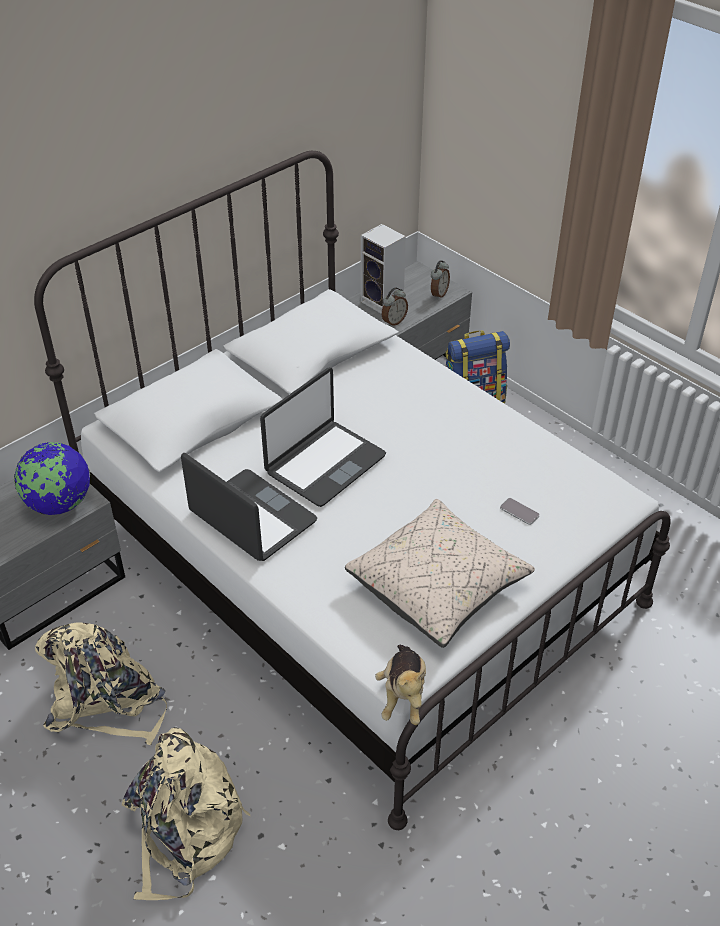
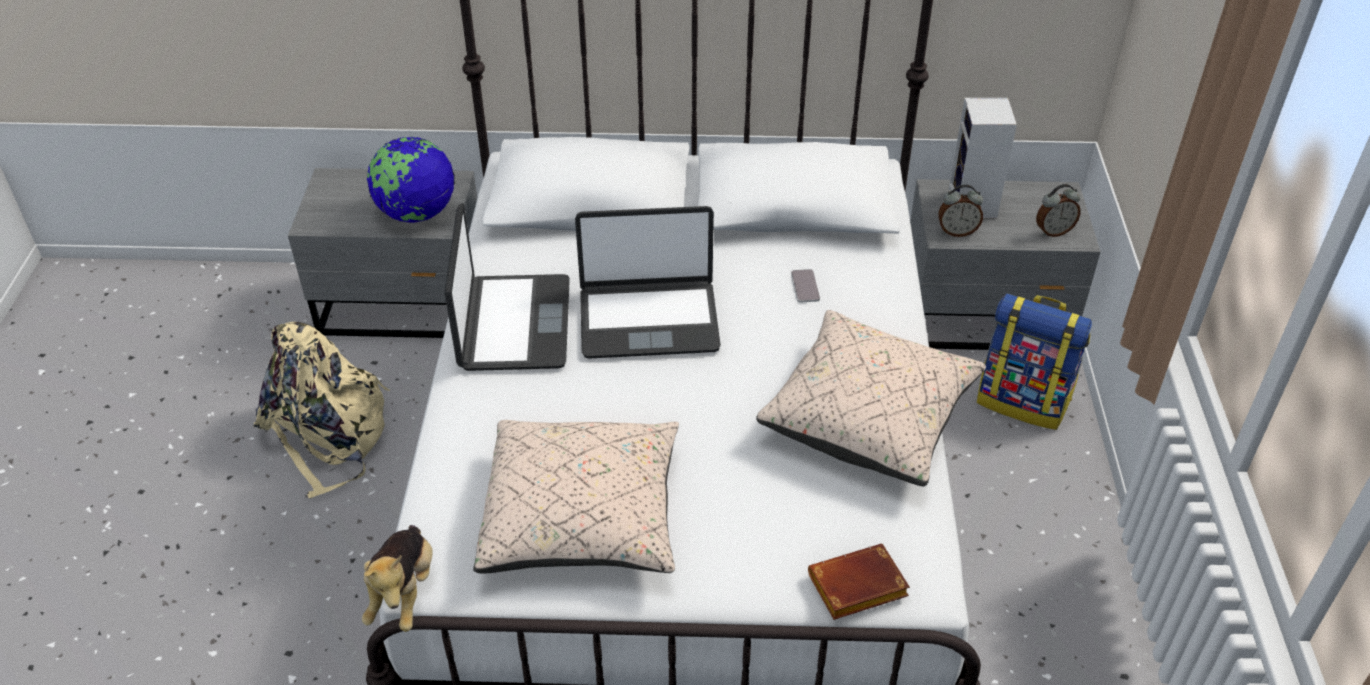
camera: 45 degrees right, 0 degrees up
beige backpack [122,727,250,900] -> none
plush toy [375,645,426,725] -> plush toy turned 45 degrees counterclockwise [362,525,433,632]
phone [500,498,540,525] -> phone moved to [791,269,820,302]
none -> beige pillow [756,310,986,486]
none -> brown book [808,544,910,620]

